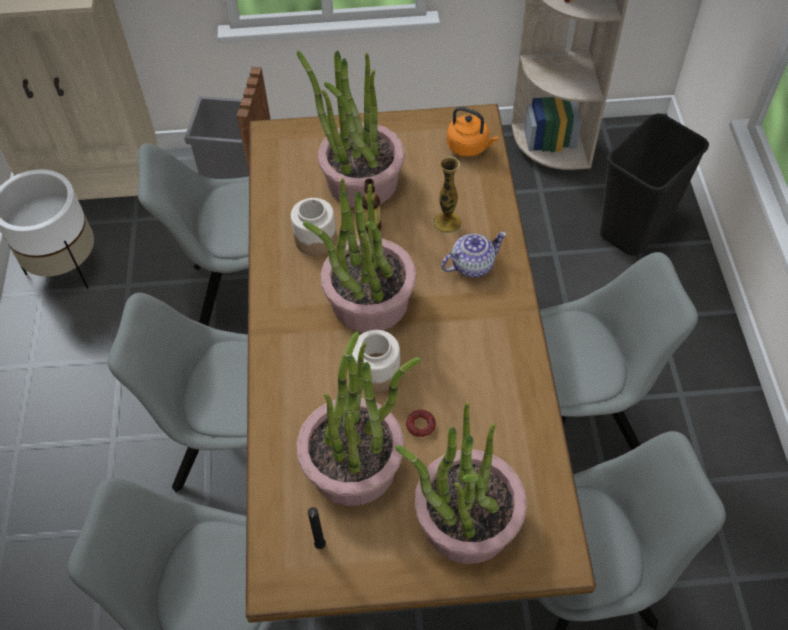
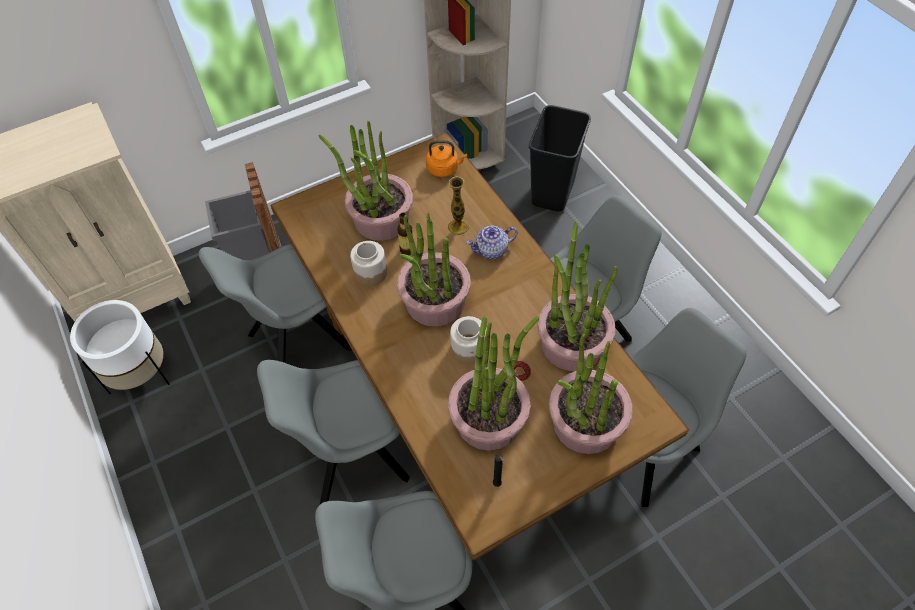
camera: 25 degrees left, 0 degrees up
teapot [441,232,507,277] -> teapot turned 150 degrees counterclockwise [466,225,518,259]
none -> potted plant [538,221,617,371]

